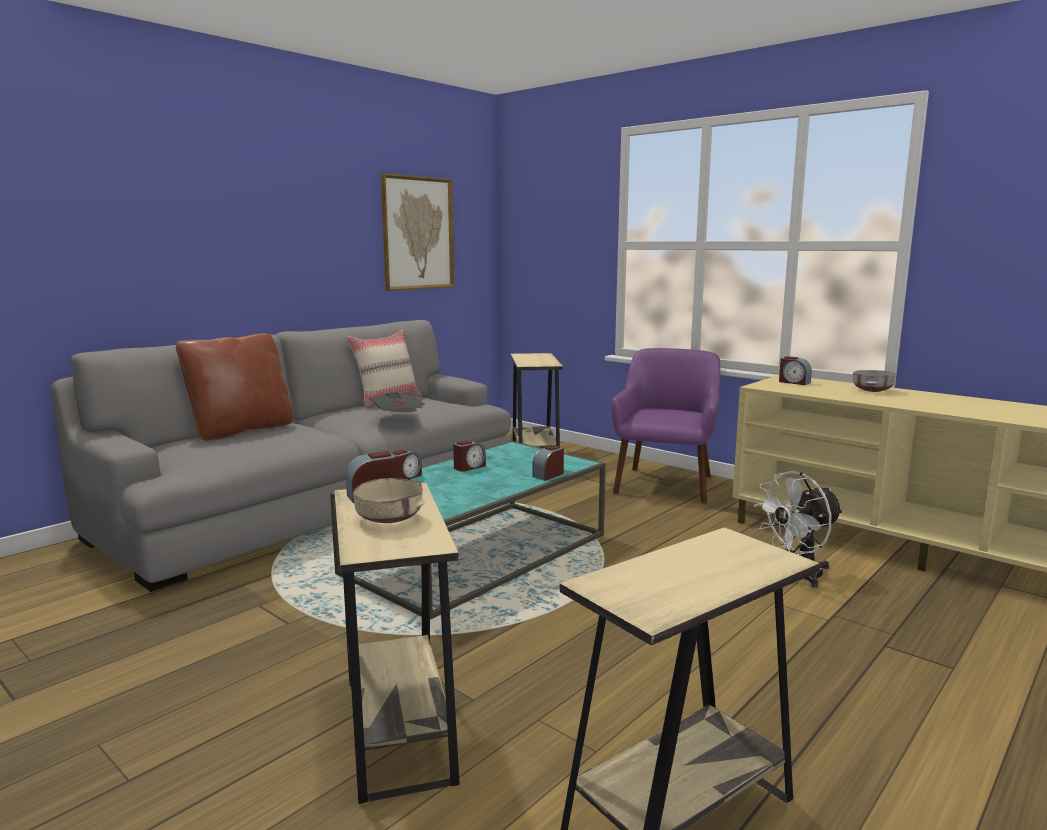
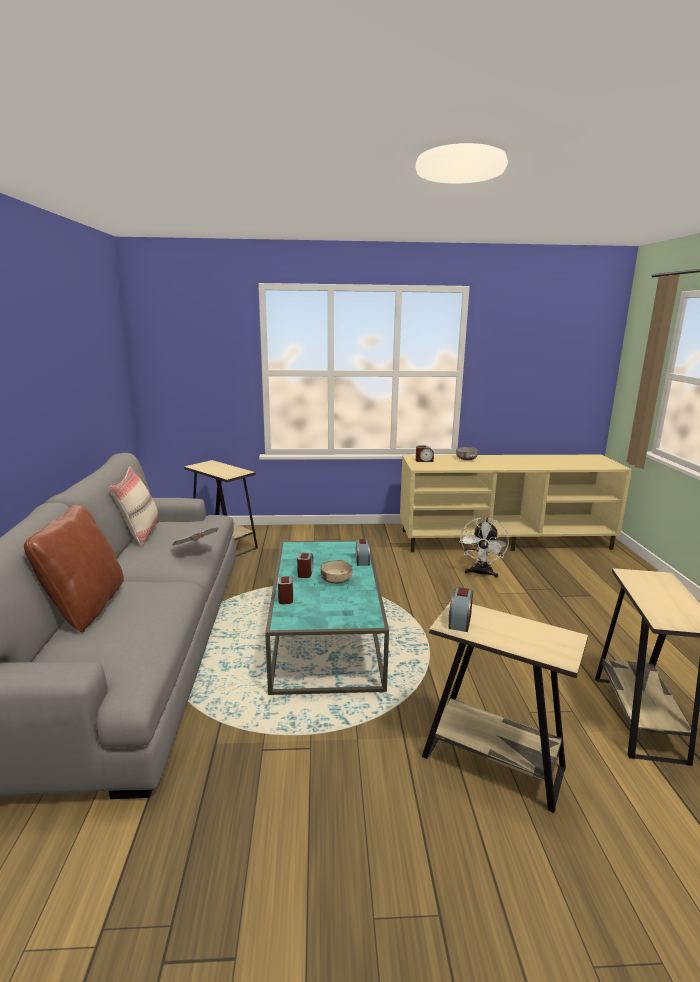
camera: 45 degrees left, 5 degrees up
beige bowl [353,478,425,523] -> beige bowl moved to [320,560,352,584]
picture [381,173,455,291] -> none
purple armchair [611,348,720,504] -> none

